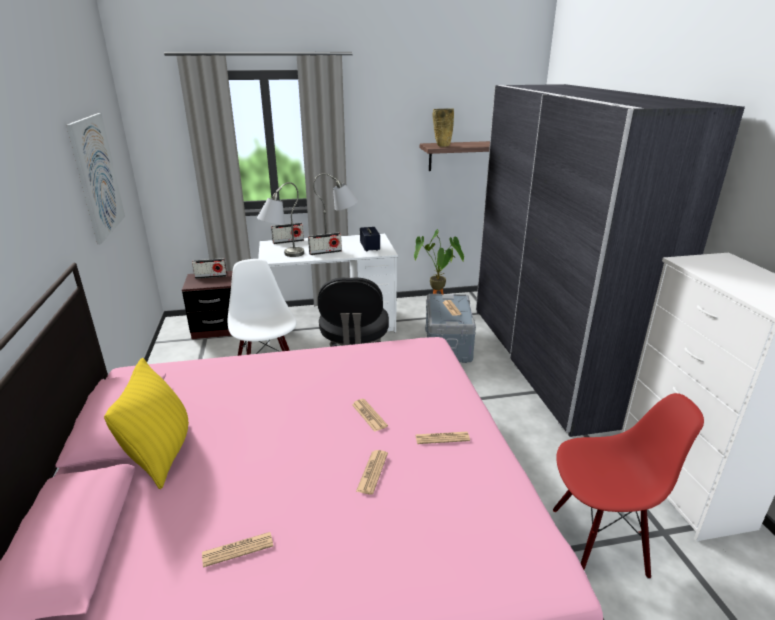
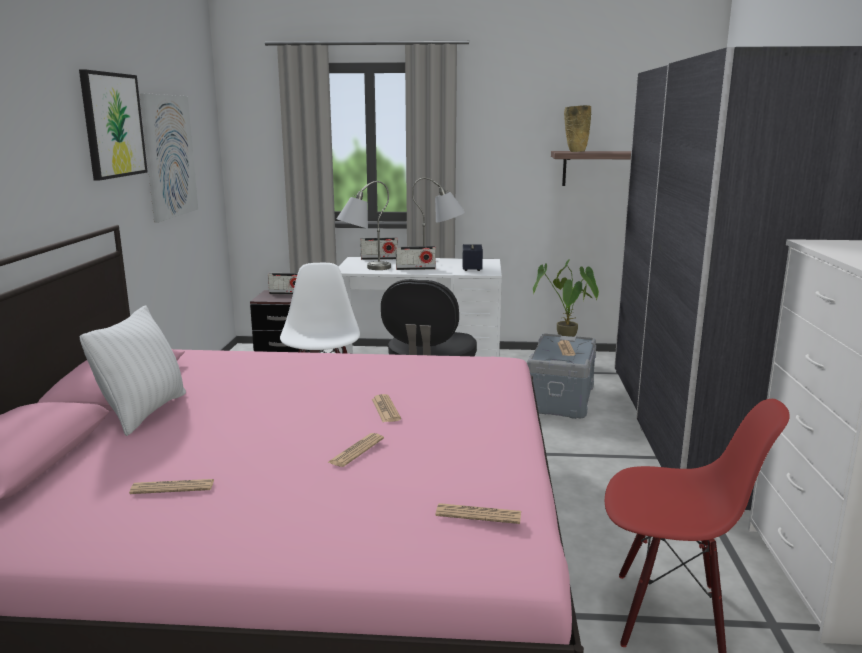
camera: 15 degrees right, 10 degrees down
yellow pillow [104,358,189,489] -> white pillow [80,306,186,436]
newspaper [416,432,470,444] -> newspaper moved to [436,503,521,524]
none -> picture [79,70,148,180]

